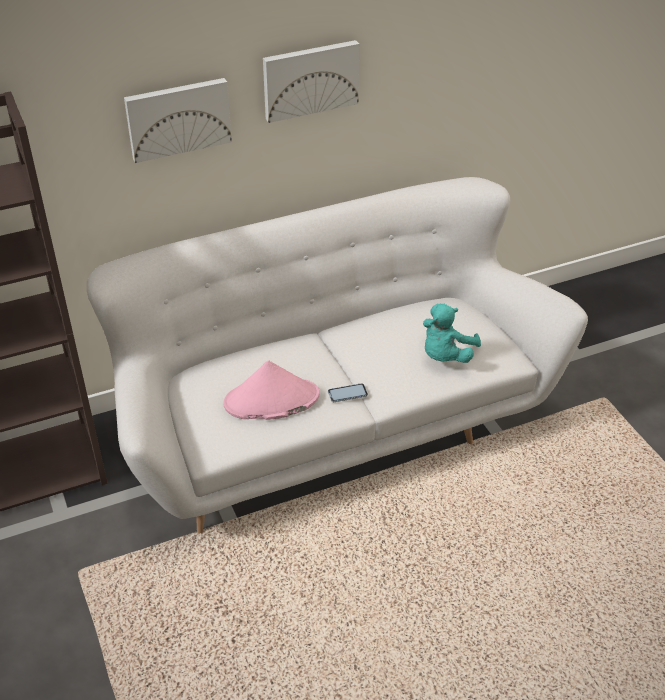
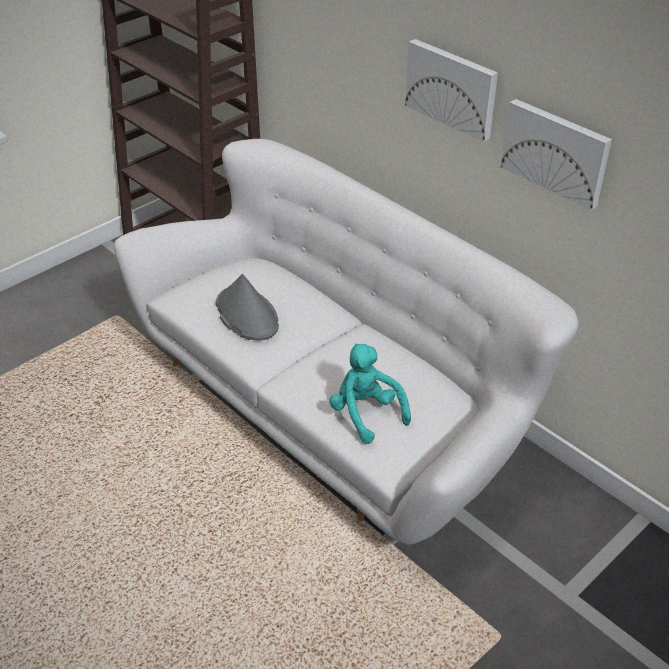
camera: 70 degrees right, 0 degrees up
picture [124,78,232,163] -> picture moved to [501,99,612,210]
pink hat [224,361,320,420] -> grey hat [216,274,279,341]
phone [328,383,368,402] -> none
turquoise plush toy [423,304,481,363] -> turquoise plush toy turned 45 degrees clockwise [329,344,411,444]

